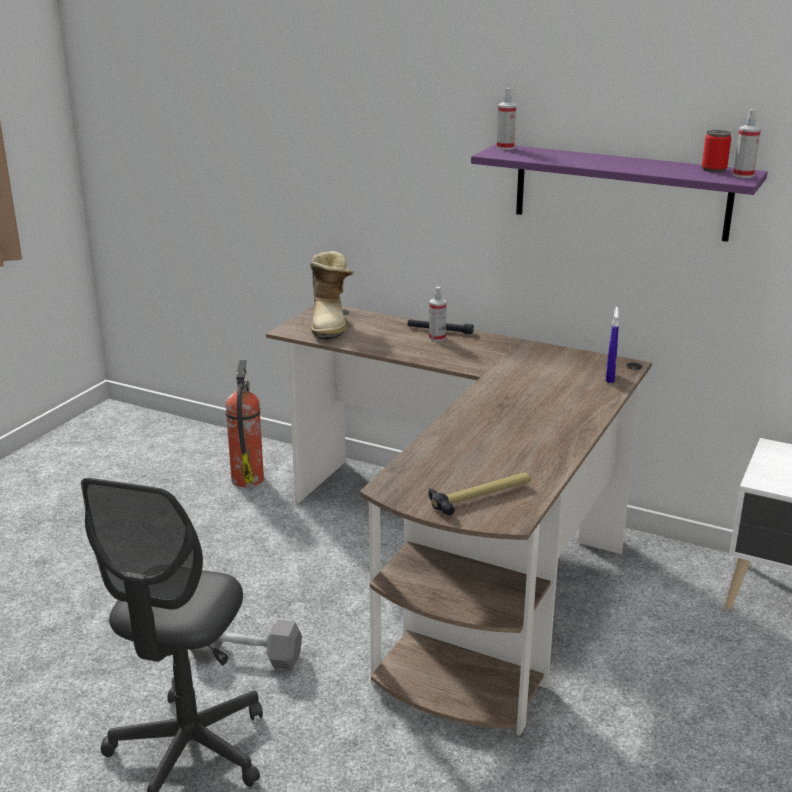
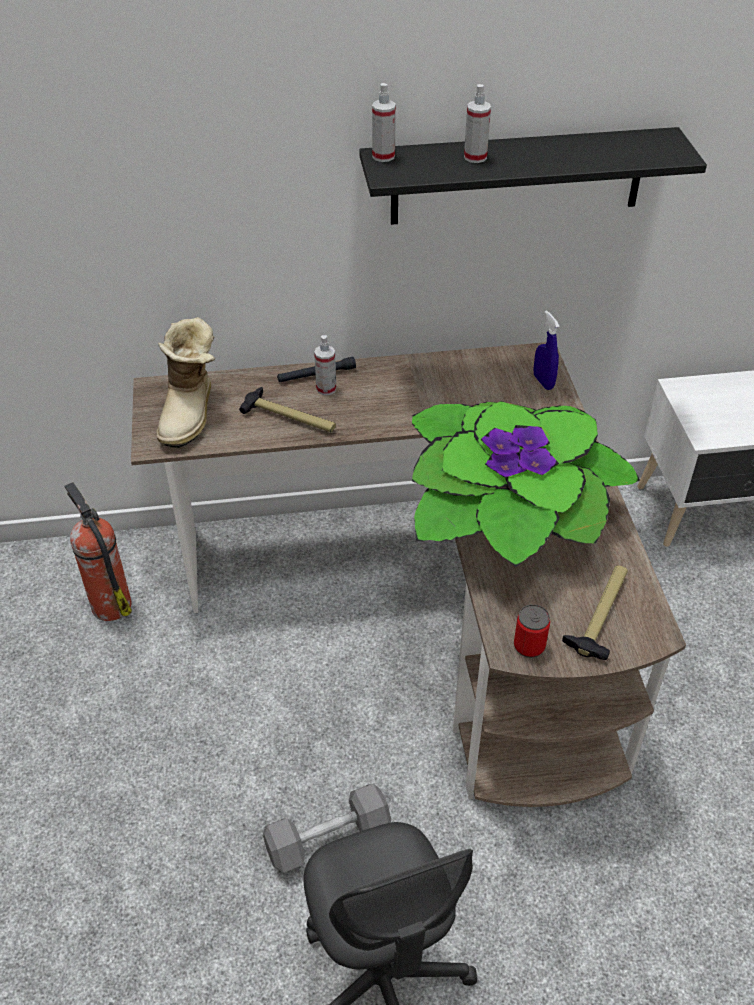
camera: 35 degrees left, 20 degrees up
boot [310,251,354,340] -> boot turned 45 degrees clockwise [156,317,215,448]
purple shelf [471,144,768,242] -> black shelf [359,127,707,225]
can [702,130,731,172] -> can moved to [514,604,550,658]
spray bottle [733,109,761,178] -> spray bottle moved to [464,84,491,163]
none -> hammer [239,387,336,432]
none -> potted plant [412,401,640,567]

